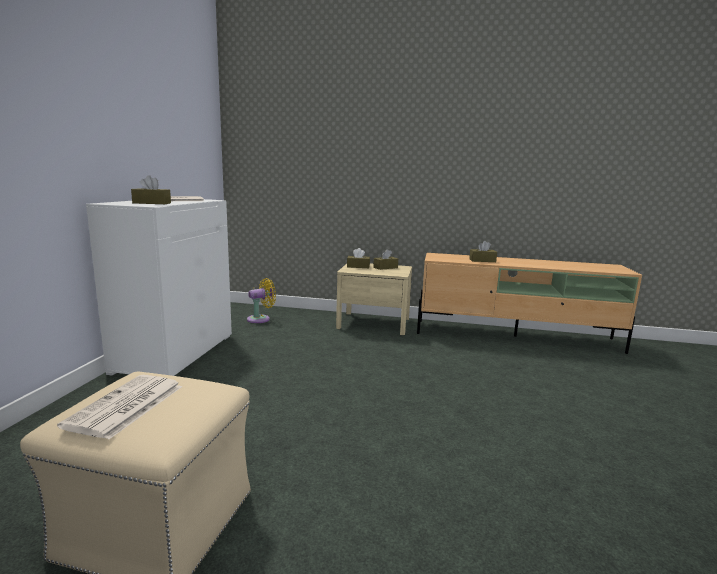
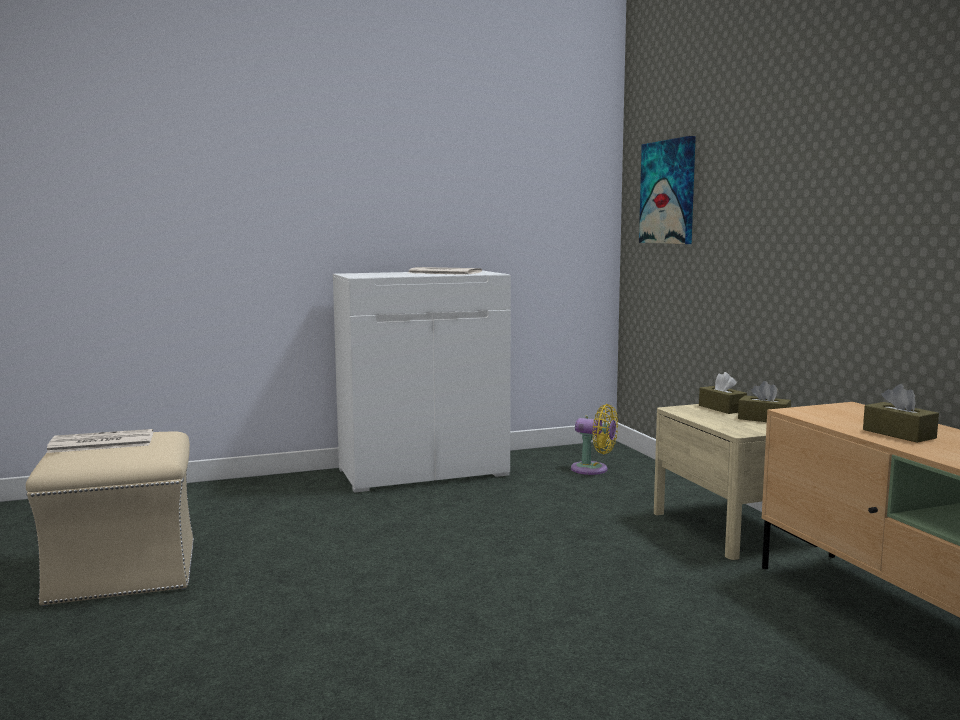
camera: 60 degrees right, 5 degrees down
brown tissue box [131,175,171,204] -> none
none -> picture [639,136,696,244]

